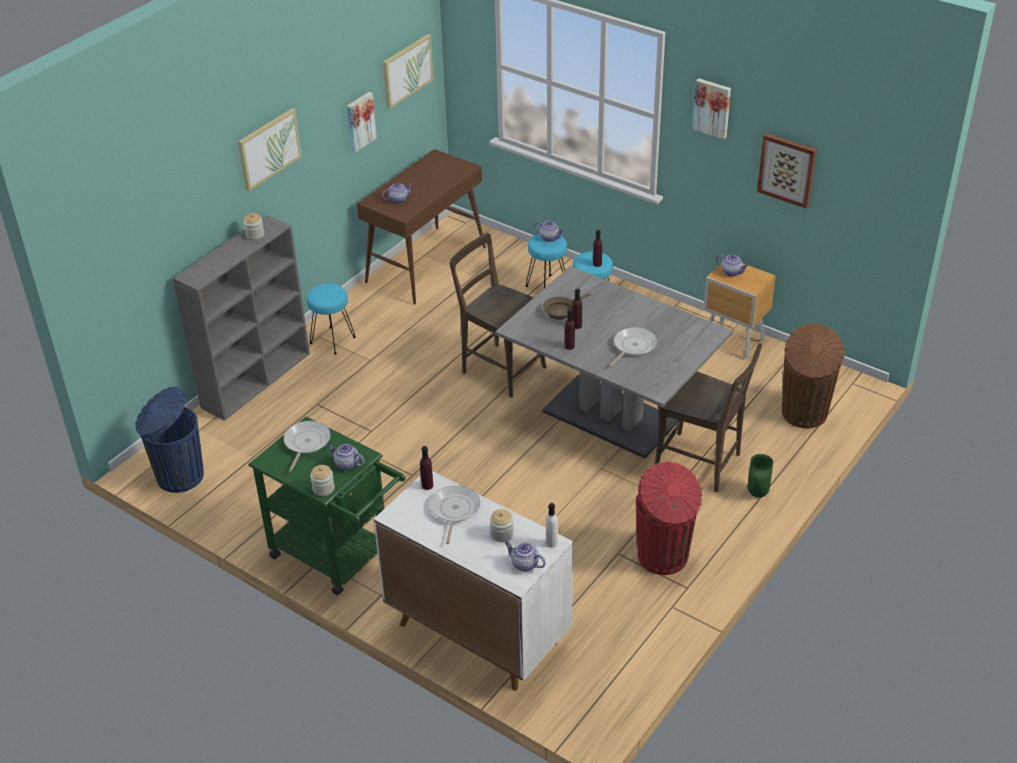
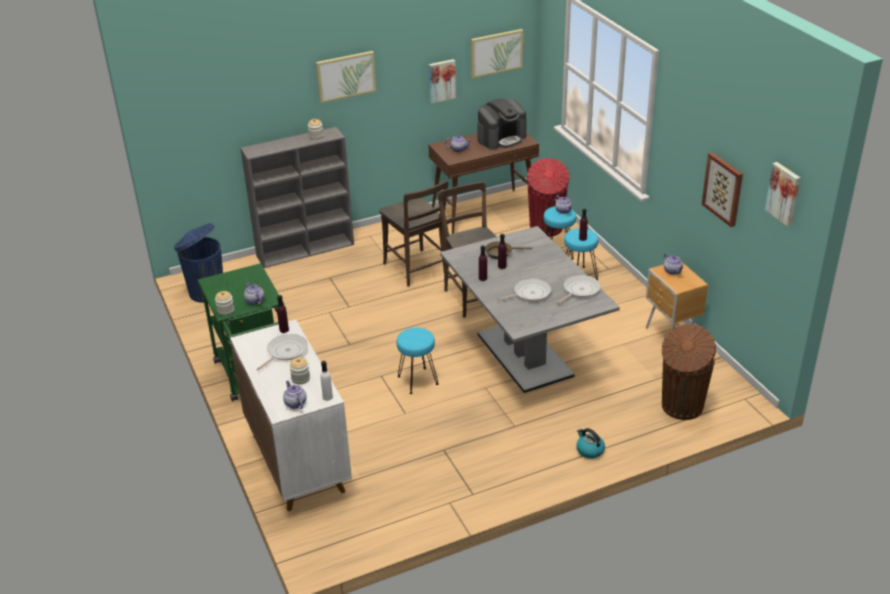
camera: 30 degrees right, 5 degrees down
frying pan [284,421,331,472] -> frying pan moved to [557,275,601,304]
turquoise stool [307,284,356,355] -> turquoise stool moved to [396,328,439,394]
red trash can [636,462,702,575] -> red trash can moved to [527,158,569,237]
brown chair [655,343,762,492] -> brown chair moved to [379,181,448,287]
picture [692,78,731,139] -> picture moved to [765,162,800,226]
green vase [747,454,773,498] -> kettle [576,428,605,459]
none -> coffee machine [477,98,527,150]

